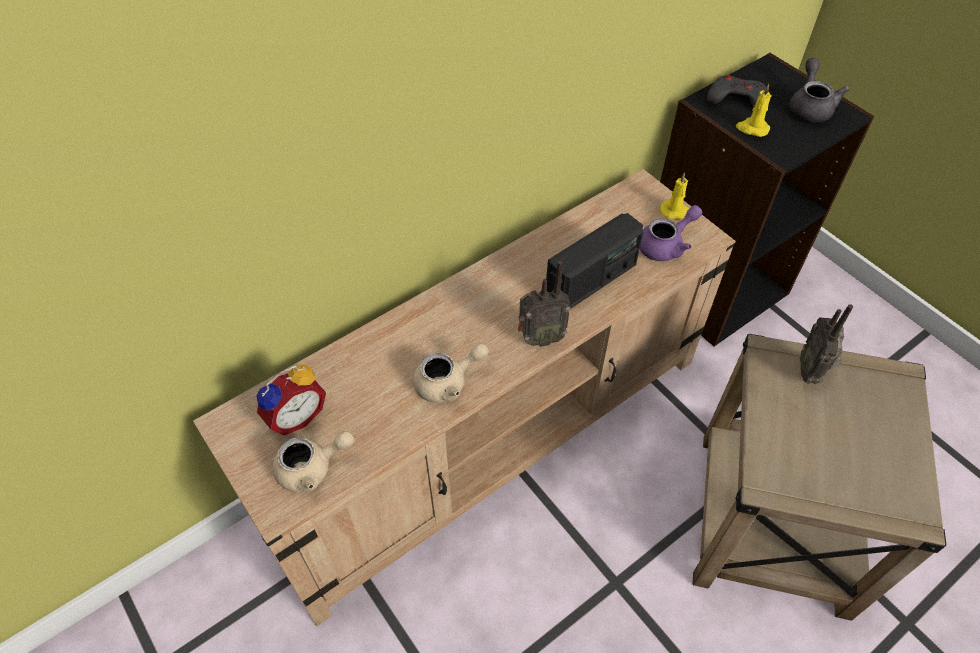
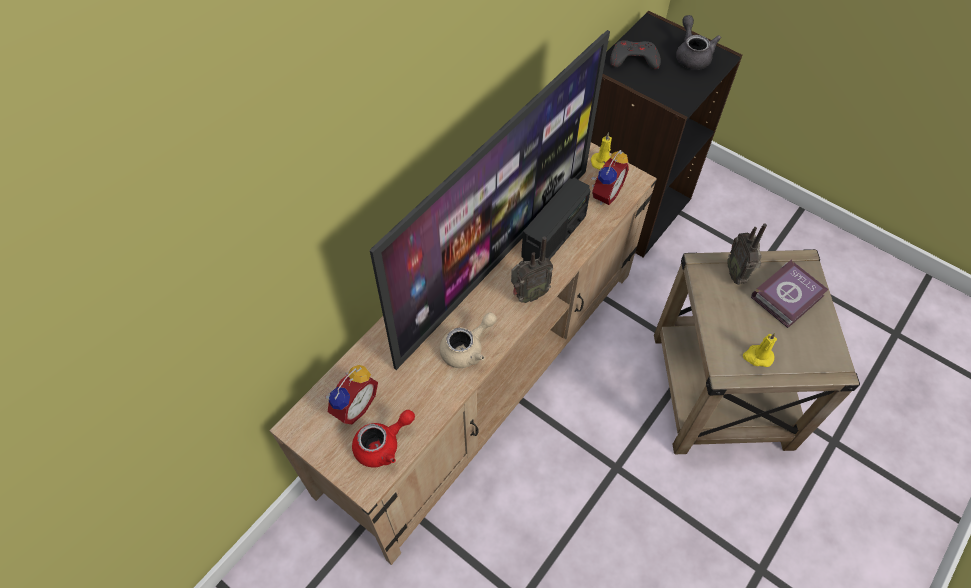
camera: 15 degrees left, 5 degrees up
beige teapot [273,431,354,492] -> red teapot [352,410,415,468]
purple teapot [640,205,702,261] -> alarm clock [591,150,629,205]
yellow candle [736,84,772,137] -> yellow candle moved to [743,333,777,367]
none -> television [370,30,610,370]
none -> book [751,259,829,328]

